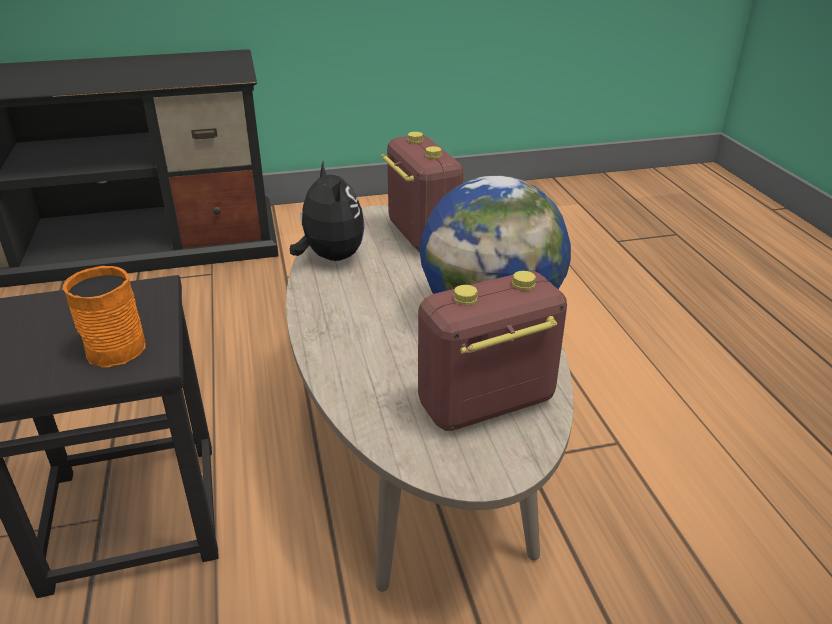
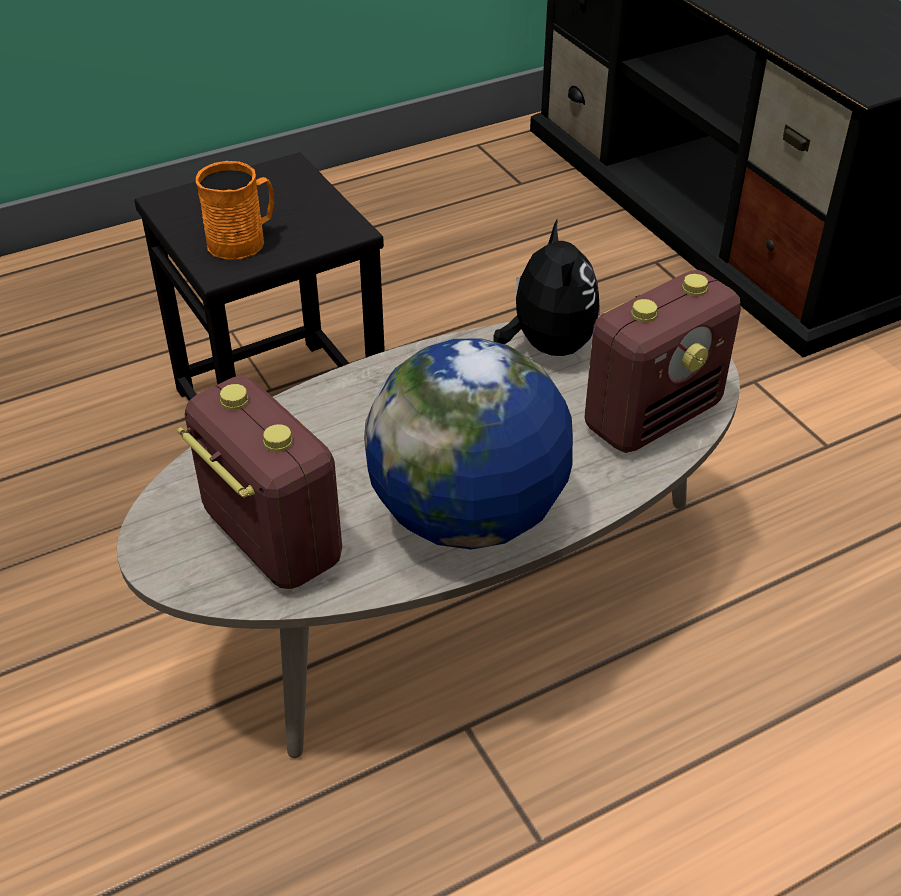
camera: 75 degrees right, 10 degrees up
plush toy [290,162,365,261] -> plush toy turned 60 degrees counterclockwise [493,218,600,356]

